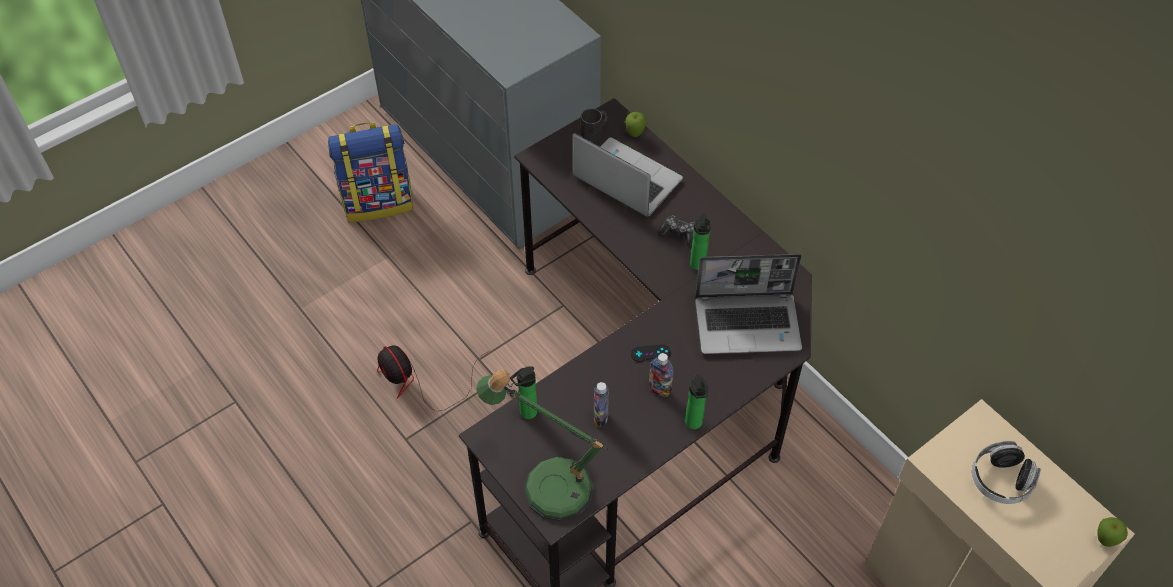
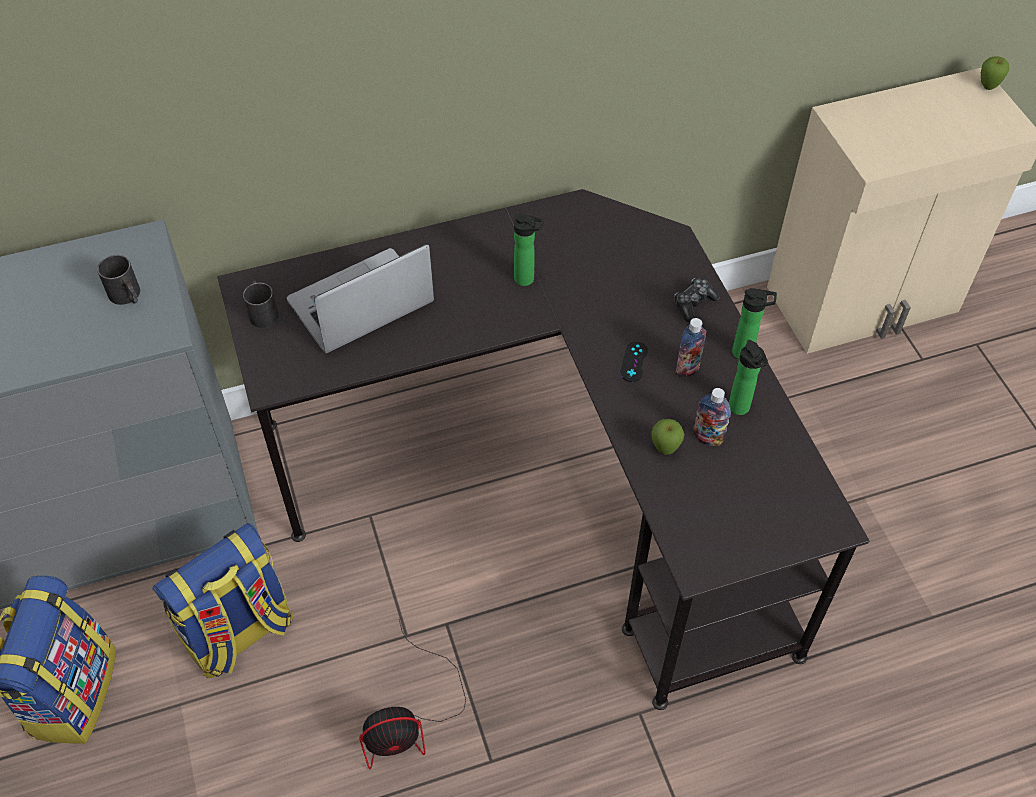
camera: 70 degrees left, 0 degrees up
table lamp [476,370,608,521] -> none
bottle [510,367,537,419] -> bottle moved to [729,340,768,415]
apple [625,112,646,137] -> apple moved to [651,419,684,455]
game controller [658,215,694,247] -> game controller moved to [674,278,720,322]
laptop [695,254,802,354] -> none
headphones [972,441,1041,504] -> none
none -> black mug [97,255,140,305]
none -> backpack [152,523,293,678]

